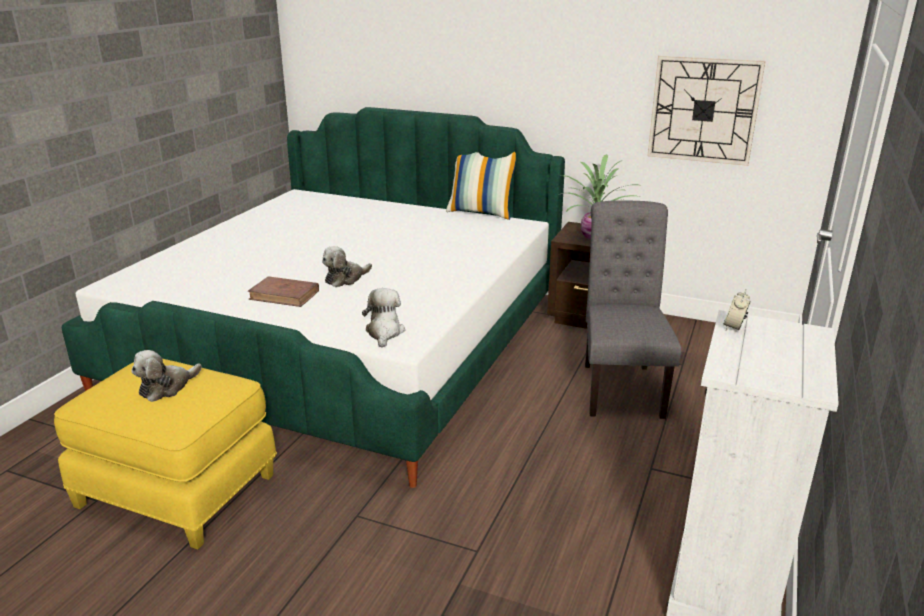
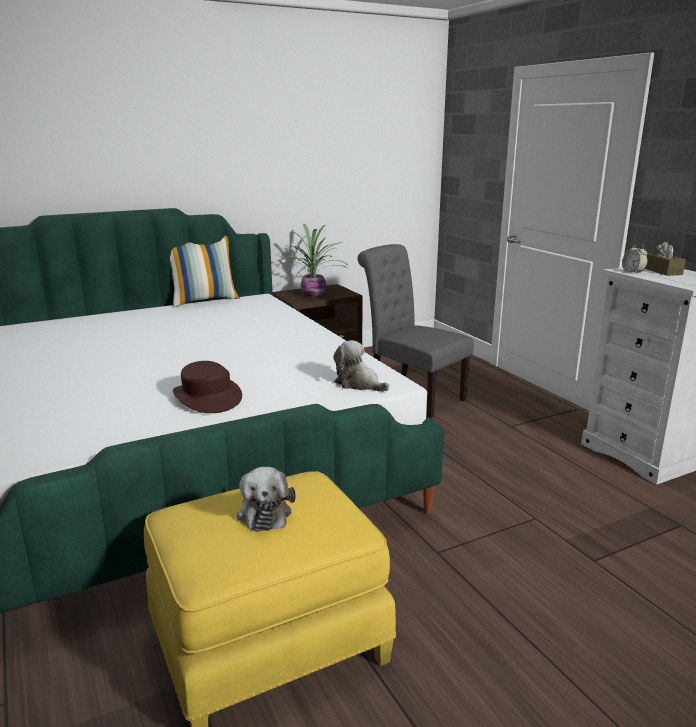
camera: 50 degrees left, 5 degrees down
brown book [248,276,319,307] -> brown hat [173,361,242,413]
plush toy [322,246,372,287] -> none
wall clock [647,56,766,166] -> none
none -> brown tissue box [645,242,686,276]

